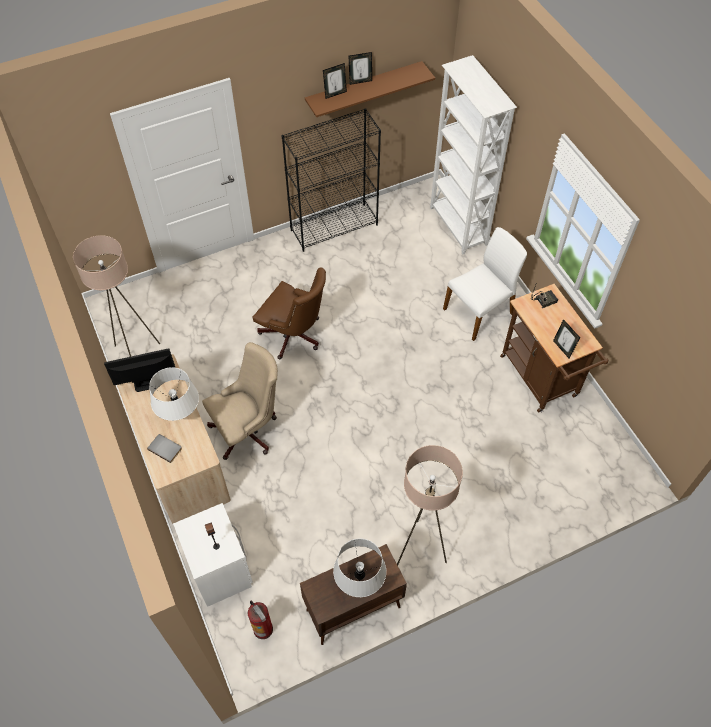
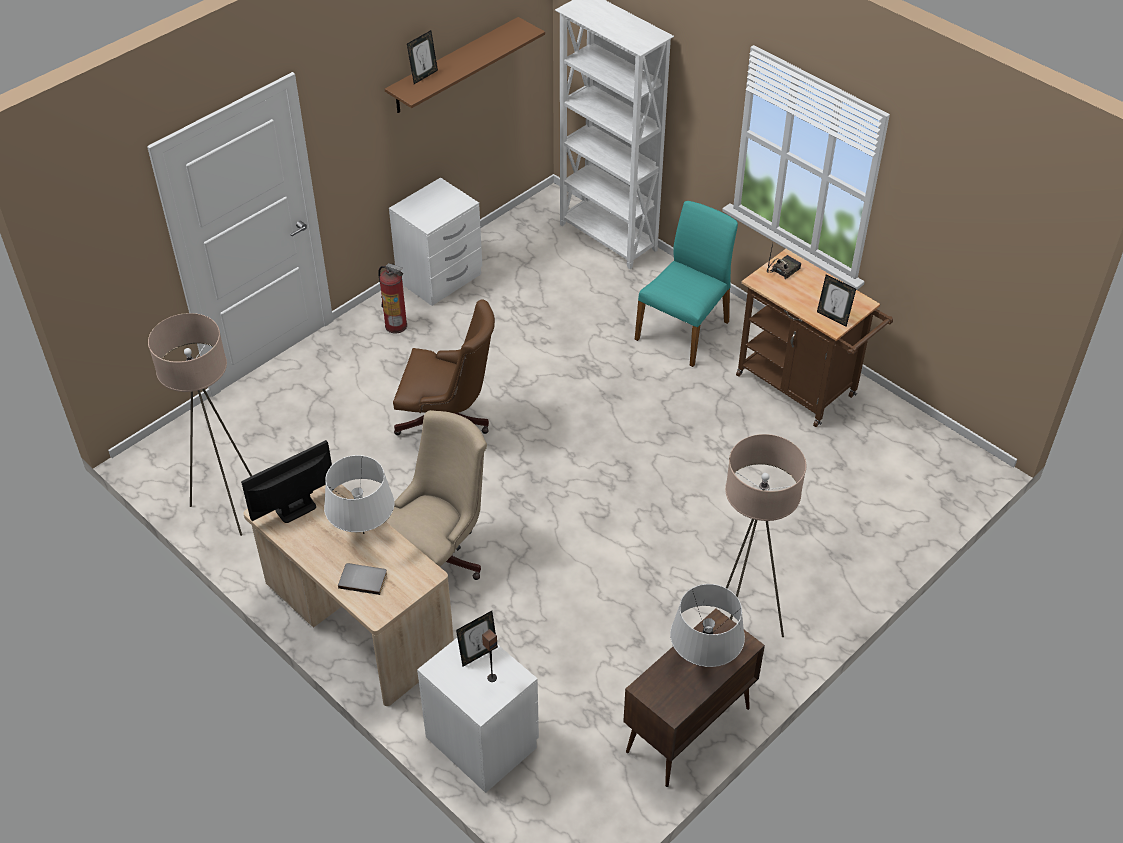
camera: 20 degrees left, 10 degrees down
fire extinguisher [248,601,273,639] -> fire extinguisher moved to [378,263,407,333]
black bookcase [282,108,381,252] -> white nightstand [389,177,482,306]
picture frame [349,52,372,85] -> picture frame moved to [456,611,498,667]
white chair [443,227,527,341] -> turquoise chair [635,201,738,367]

